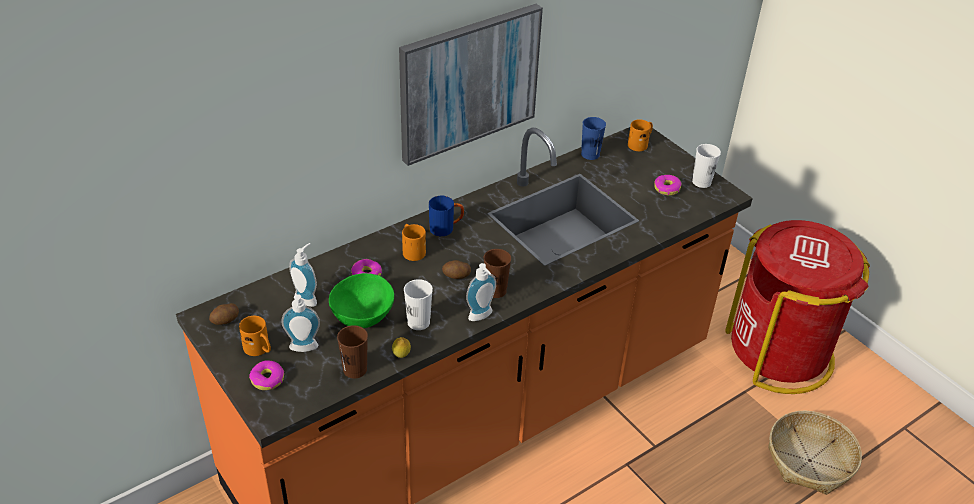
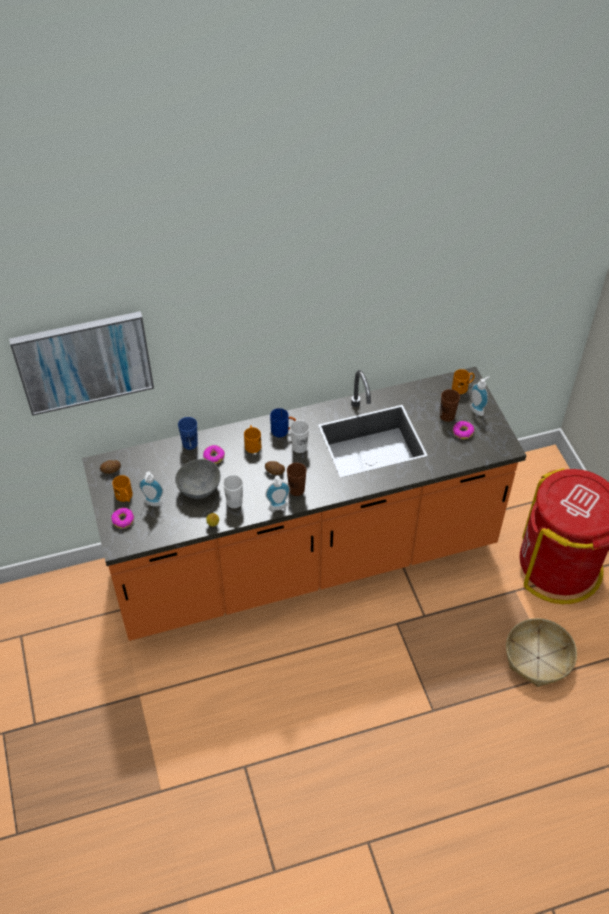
camera: 20 degrees right, 10 degrees up
soap dispenser [289,243,317,307] -> soap dispenser moved to [470,376,490,416]
green bowl [329,273,394,328] -> grey bowl [175,459,221,499]
brown cup [337,325,368,378] -> brown cup moved to [440,389,460,422]
picture [399,4,543,166] -> picture moved to [9,311,154,416]
blue cup [581,117,606,160] -> blue cup moved to [178,417,198,450]
white cup [692,144,721,188] -> white cup moved to [290,420,309,453]

